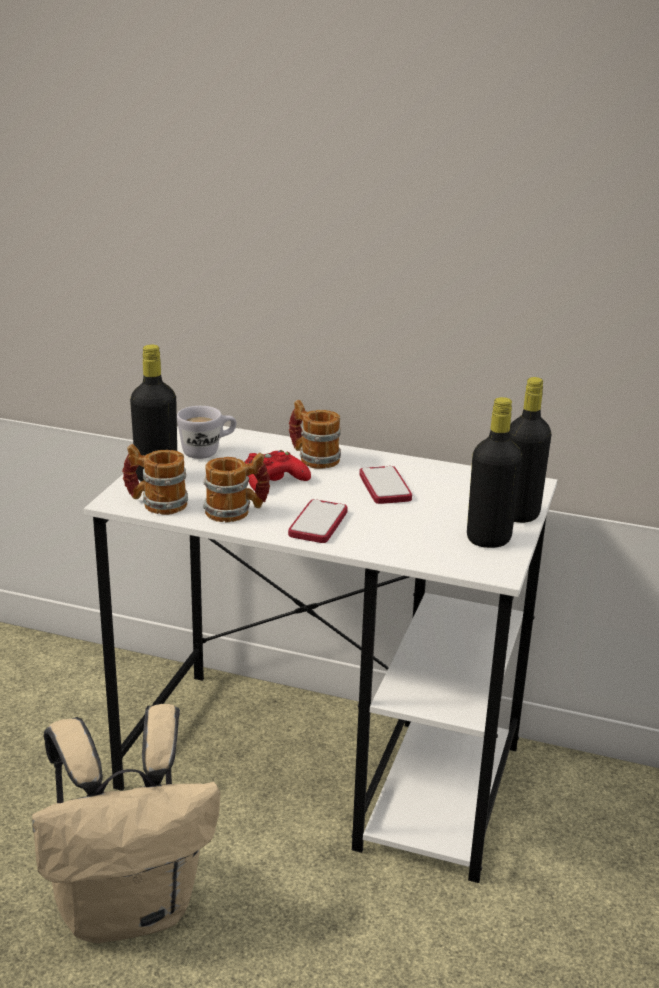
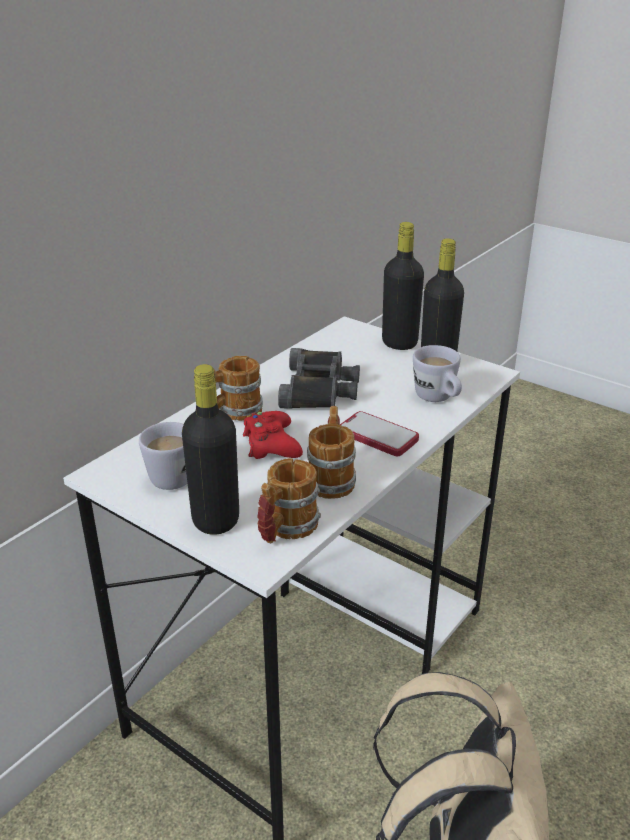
camera: 70 degrees left, 5 degrees up
phone [359,466,412,504] -> black binoculars [278,348,360,409]
none -> white mug [413,345,462,402]

